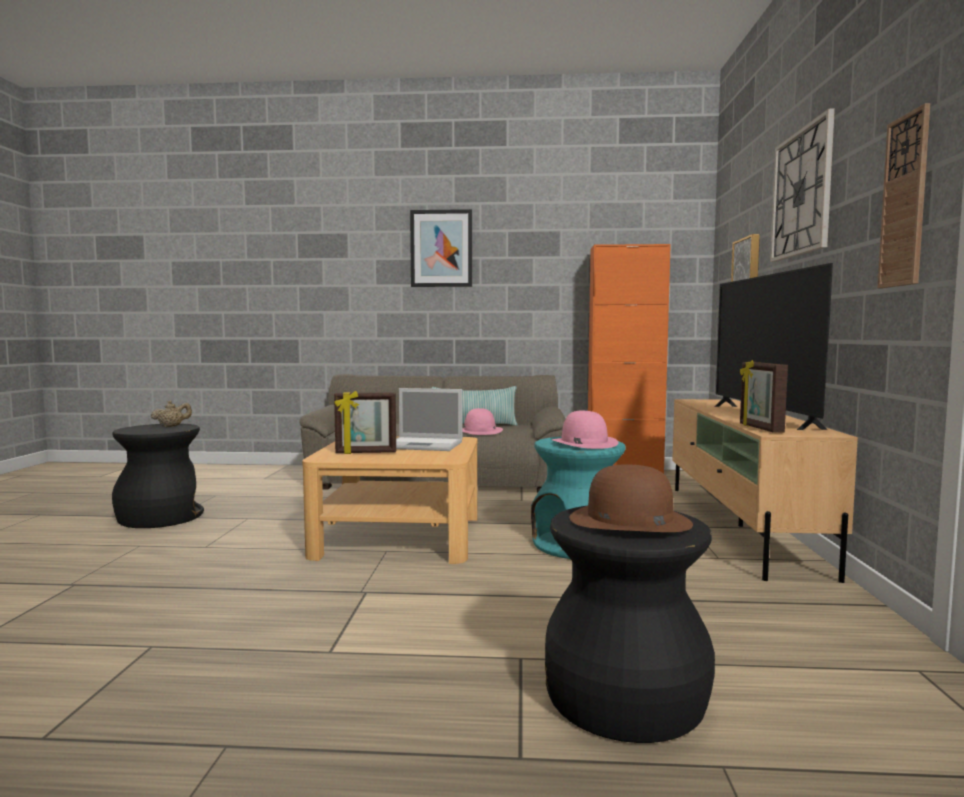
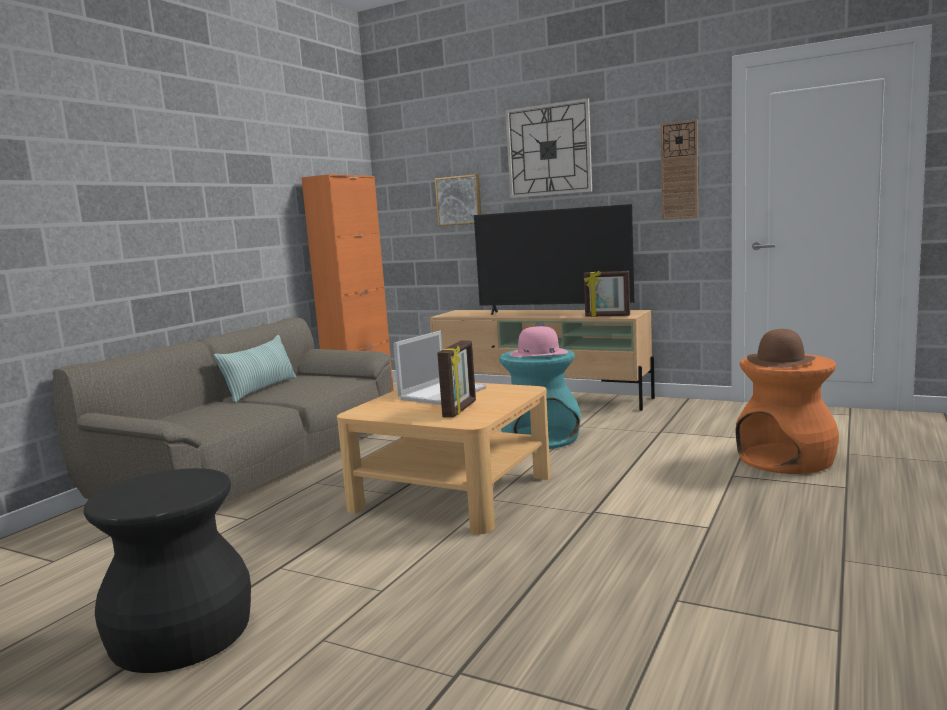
camera: 65 degrees left, 5 degrees up
beige teapot [151,400,192,428] -> none
picture [410,209,472,287] -> none
pink hat [463,408,503,435] -> none
black stool [545,506,715,743] -> orange stool [736,354,839,474]

